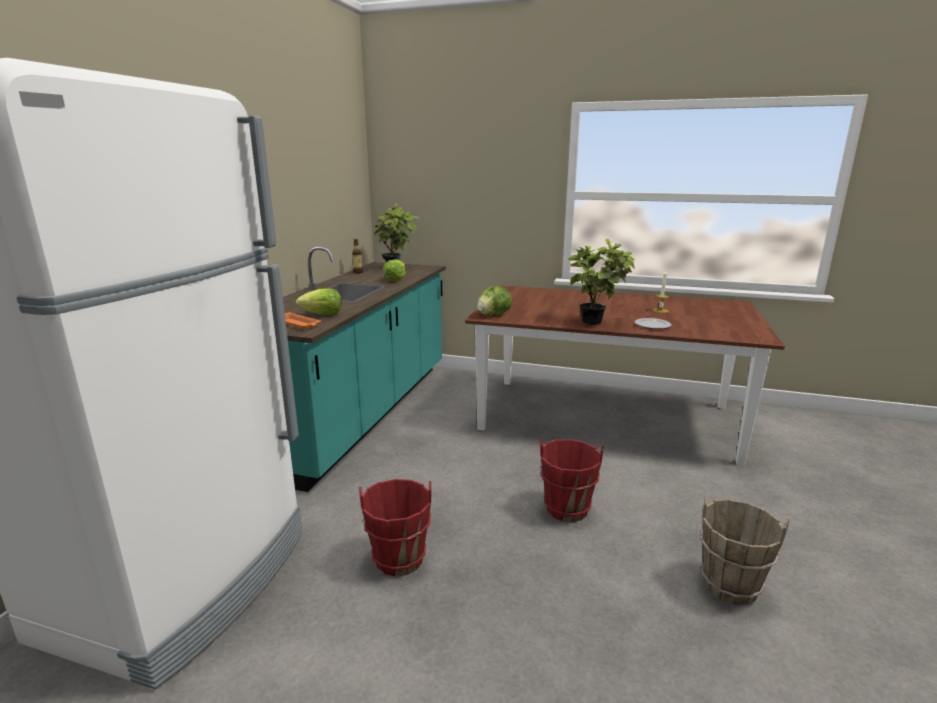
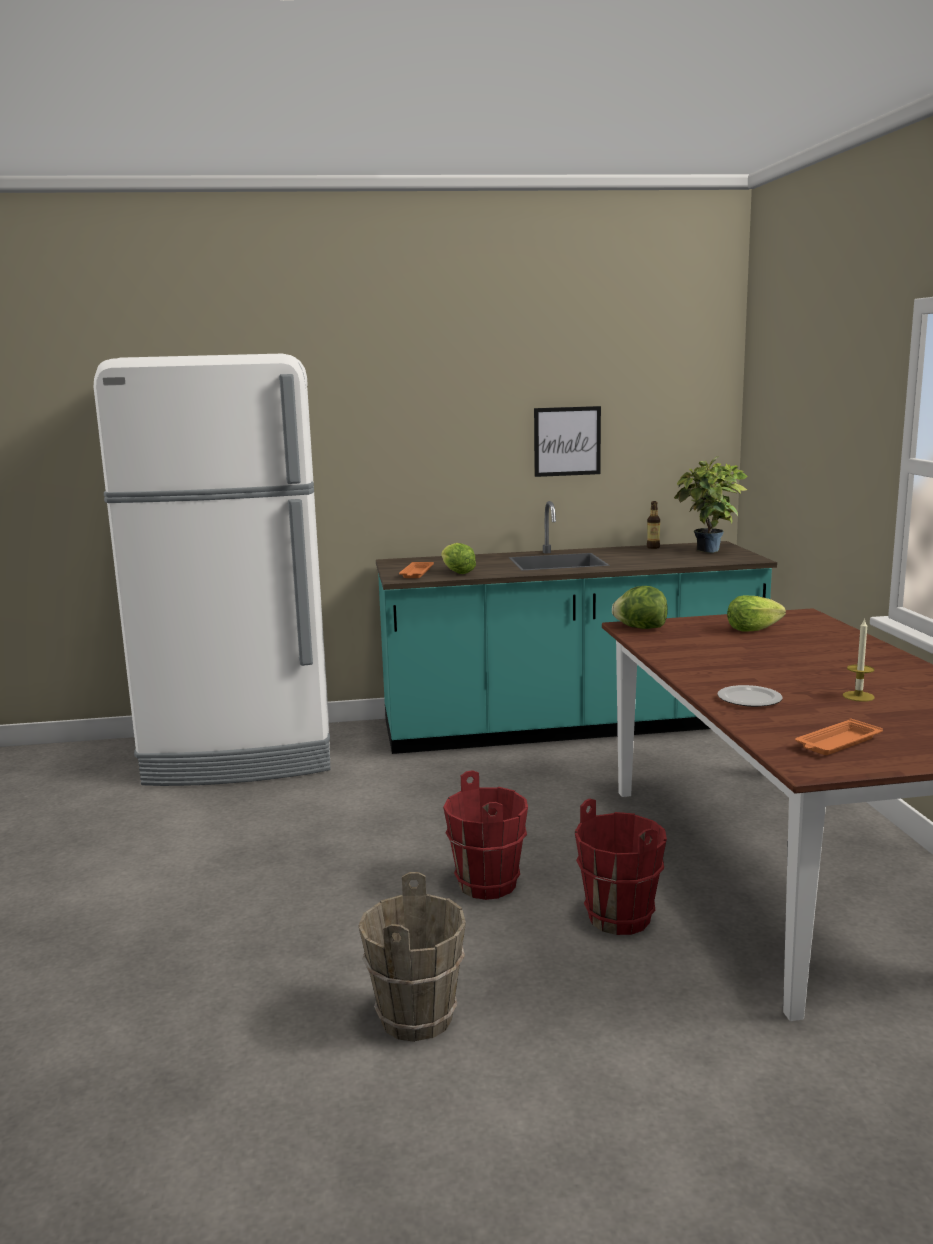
camera: 65 degrees right, 5 degrees down
red bucket [359,479,432,576] -> red bucket moved to [575,798,667,935]
lettuce [383,259,405,281] -> lettuce moved to [727,595,786,631]
potted plant [568,238,635,325] -> none
none -> picture [534,406,601,477]
none -> orange tray [795,718,883,755]

